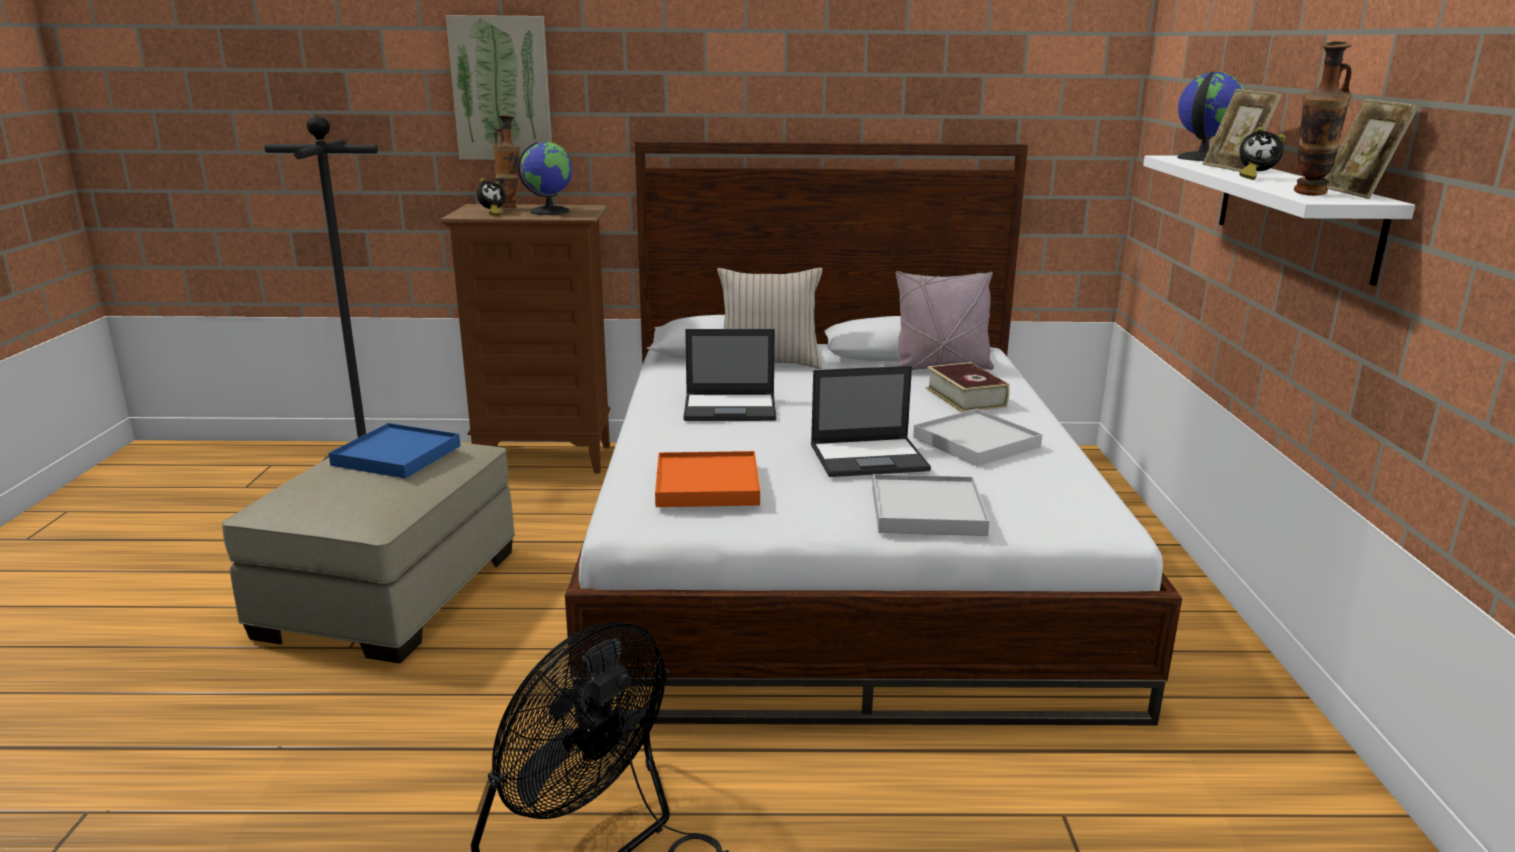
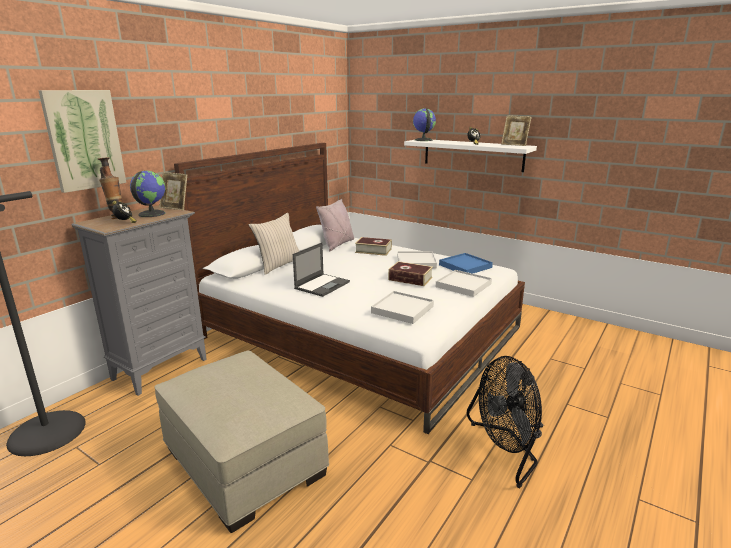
camera: 55 degrees left, 0 degrees up
blue tray [329,423,460,479] -> blue tray moved to [439,253,493,274]
brown dresser [440,204,611,473] -> grey dresser [72,205,207,396]
orange tray [655,451,760,507] -> white tray [371,291,434,324]
laptop [811,366,931,477] -> book [388,261,433,286]
picture frame [1202,89,1282,172] -> picture frame moved to [159,172,187,210]
vase [1294,41,1352,196] -> none

